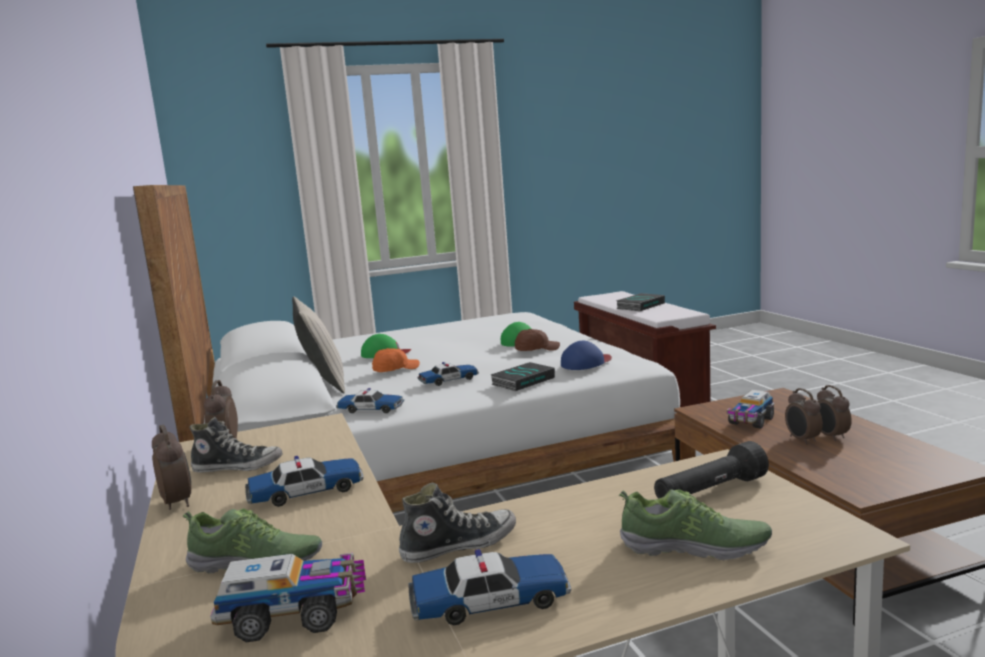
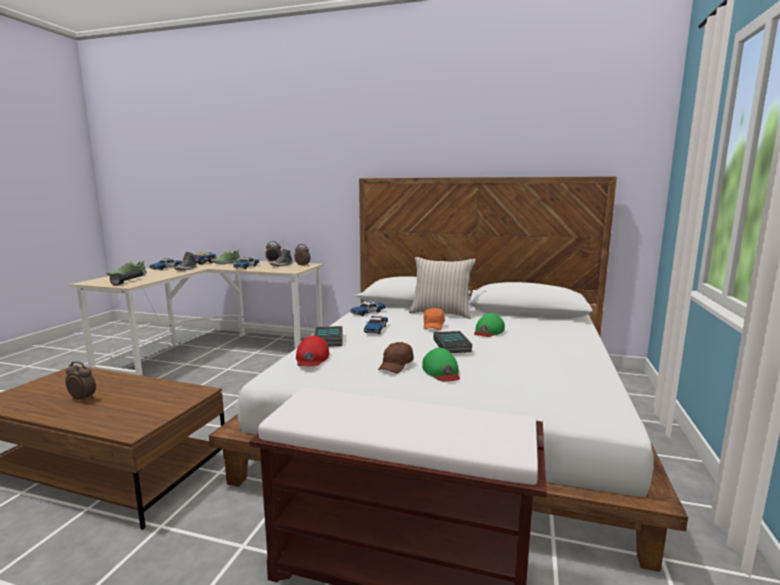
camera: 125 degrees right, 0 degrees up
blue cap [561,341,612,370] -> red cap [296,336,329,367]
book [616,293,665,311] -> book moved to [433,331,473,353]
toy truck [727,390,774,429] -> none
alarm clock [785,388,823,445] -> none

